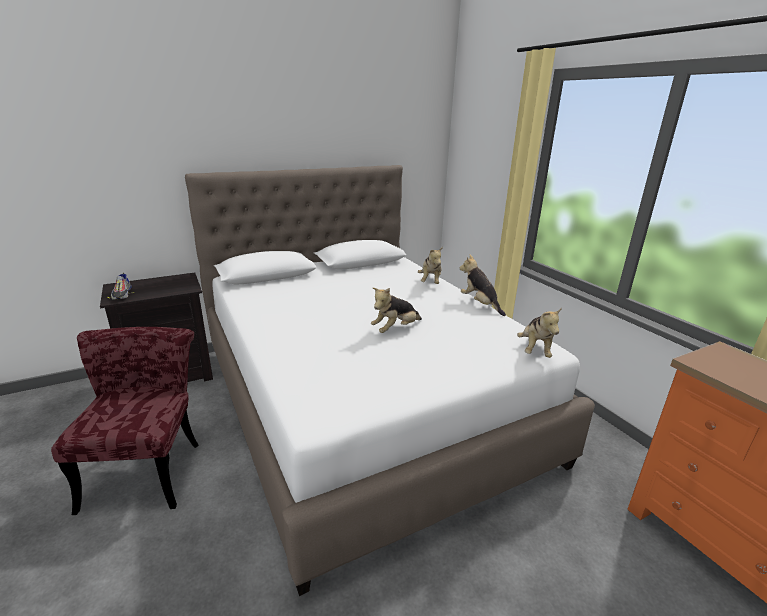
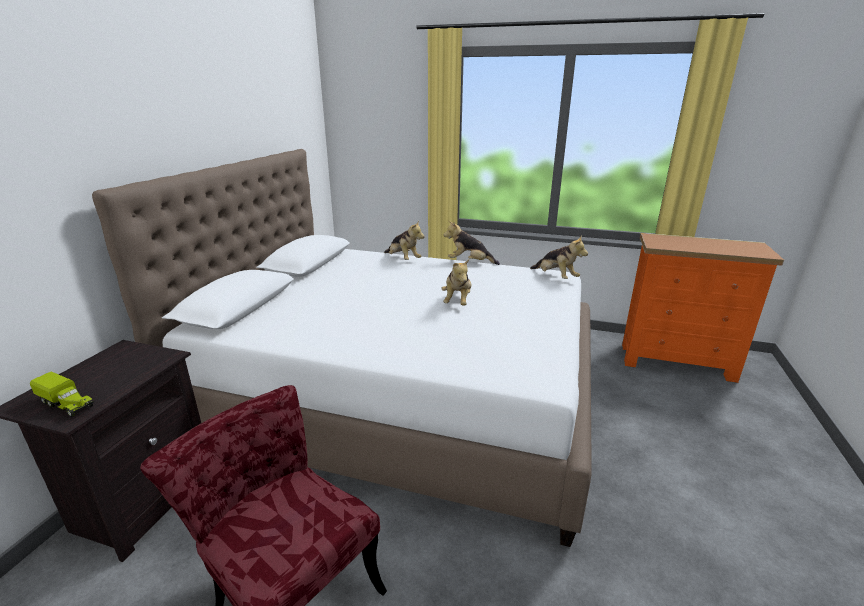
camera: 45 degrees left, 0 degrees up
shoe [107,273,134,300] -> toy truck [30,372,94,417]

